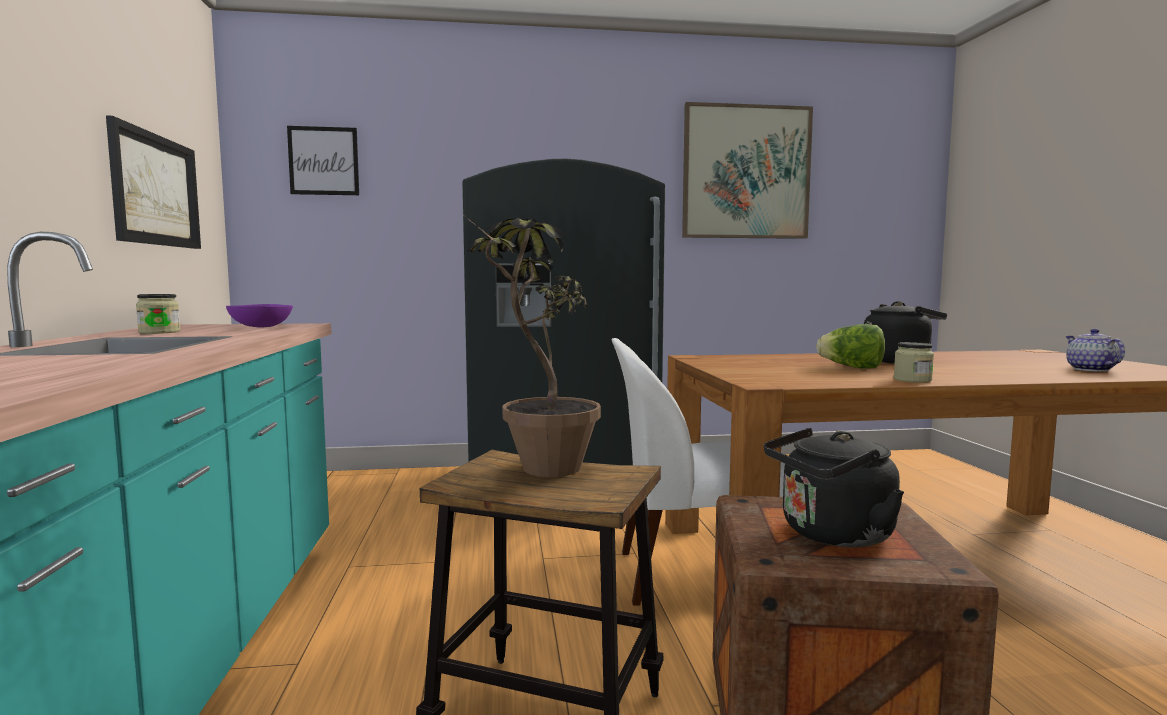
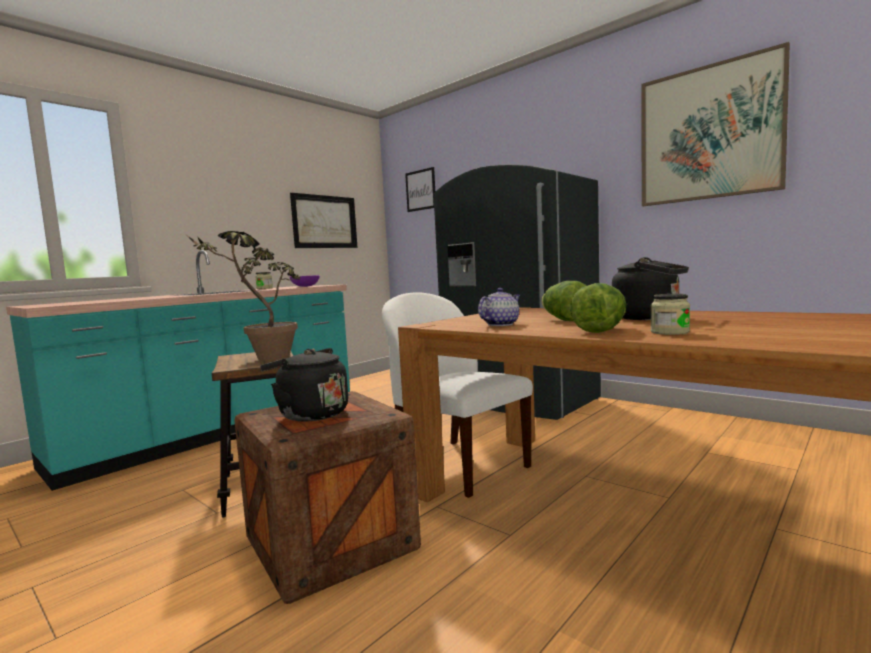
camera: 50 degrees right, 0 degrees up
jar [894,342,934,383] -> jar moved to [651,294,690,335]
teapot [1066,329,1125,372] -> teapot moved to [478,288,520,326]
none -> lettuce [570,283,626,333]

